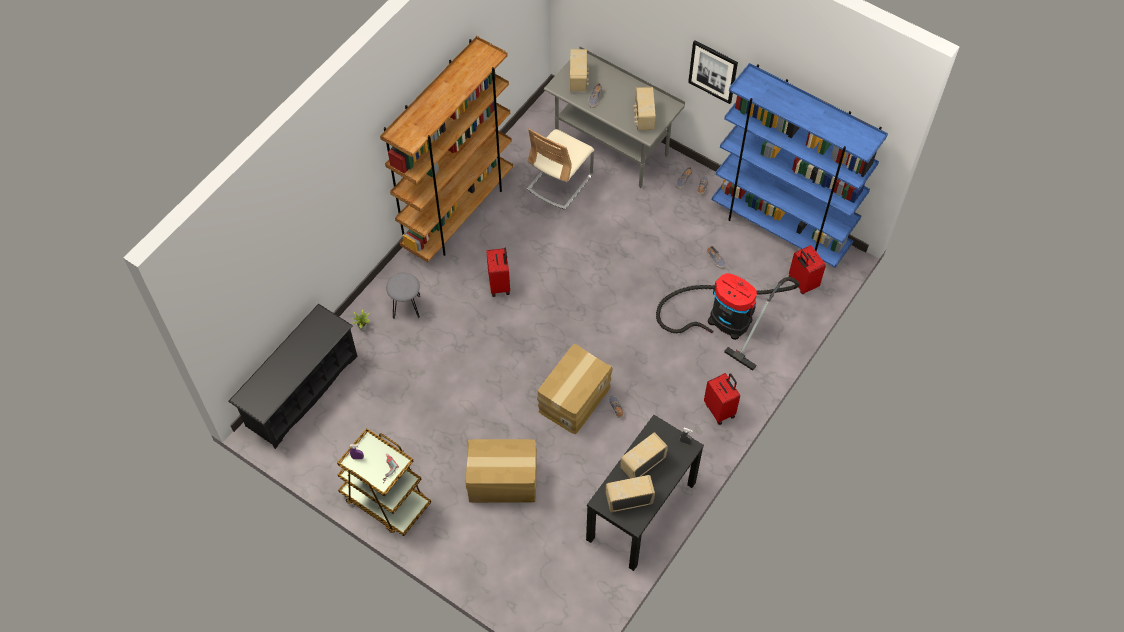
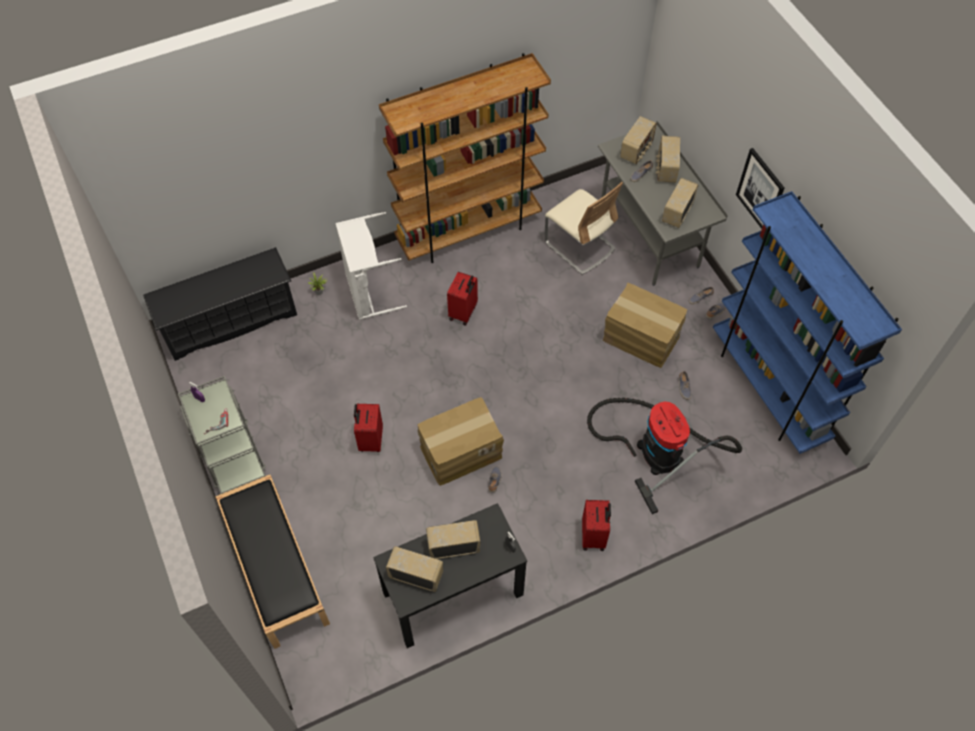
camera: 30 degrees right, 0 degrees up
brown cart [337,428,431,536] -> grey cart [178,376,266,494]
grey stool [386,273,420,319] -> white laundry basket [335,212,407,320]
cardboard box [465,439,537,503] -> cardboard box moved to [603,282,687,368]
beige chair [527,128,594,210] -> beige chair turned 105 degrees counterclockwise [545,182,623,274]
red suitcase [789,245,826,294] -> red suitcase moved to [354,404,383,452]
none -> black bench [216,475,330,649]
none -> radio [656,136,680,183]

